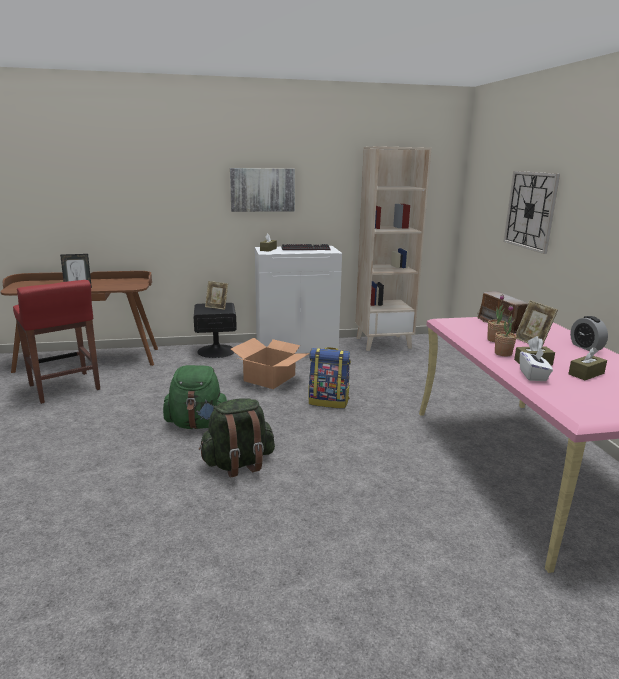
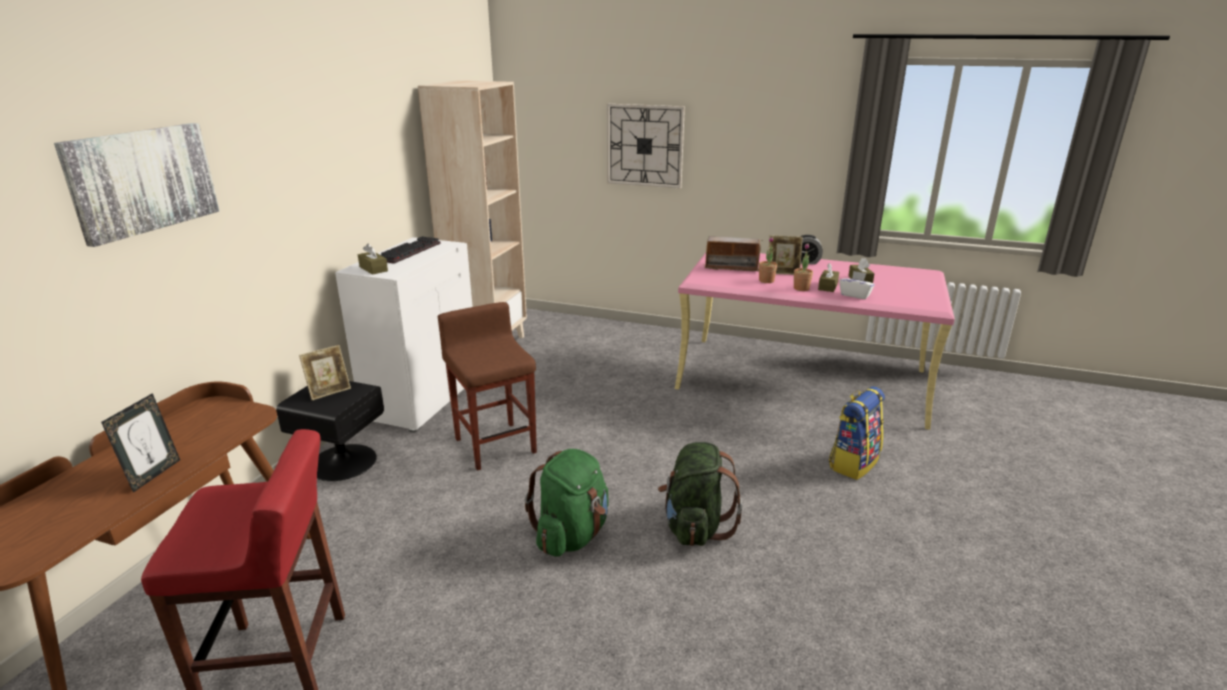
camera: 60 degrees left, 5 degrees up
picture [230,168,295,212] -> picture moved to [54,123,220,247]
cardboard box [231,338,310,389] -> brown stool [438,302,537,470]
backpack [309,347,351,408] -> backpack moved to [829,386,885,480]

